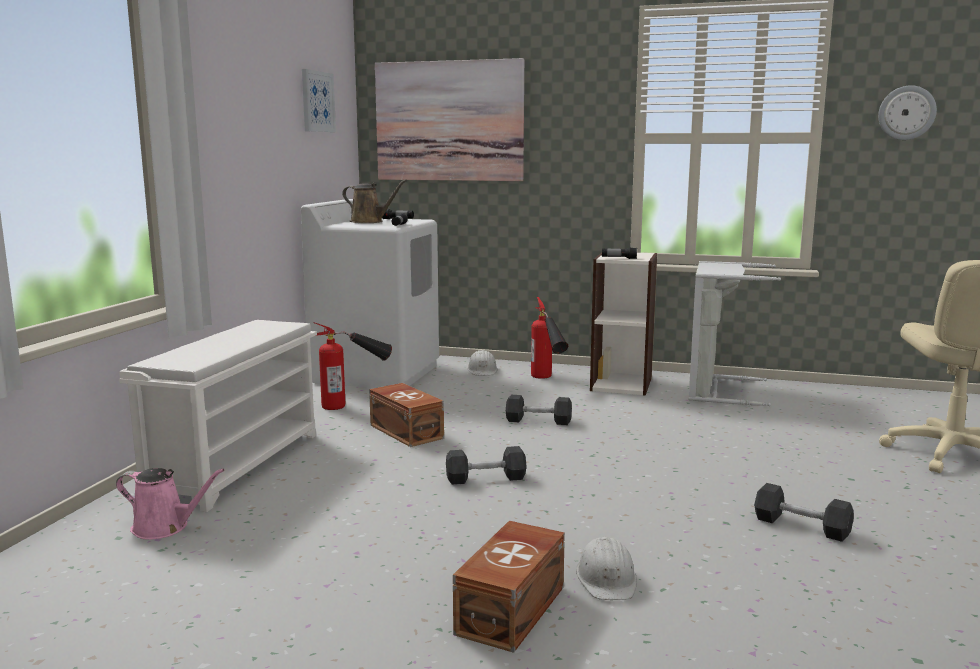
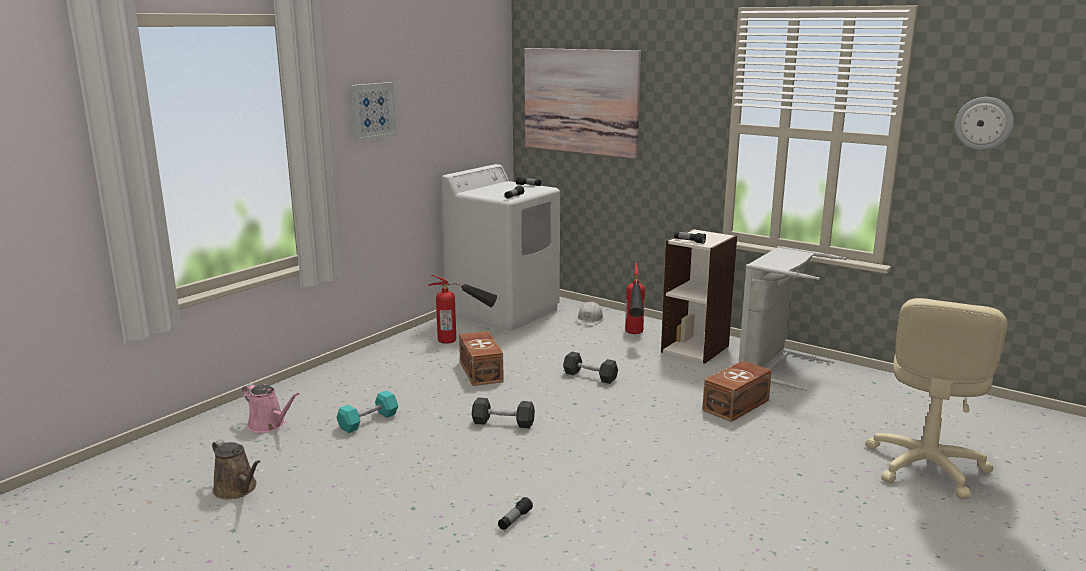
camera: 20 degrees right, 5 degrees up
white shoe rack [119,320,317,512] -> none
picture [302,69,336,132] -> picture moved to [350,82,396,142]
brown watering can [342,179,407,223] -> brown watering can moved to [212,439,261,499]
brown storage box [453,521,565,653] -> brown storage box moved to [702,361,772,422]
white hard hat [576,537,637,600] -> flashlight [498,497,533,530]
grey dumbbell [754,483,854,542] -> none
none -> turquoise dumbbell [337,391,398,433]

